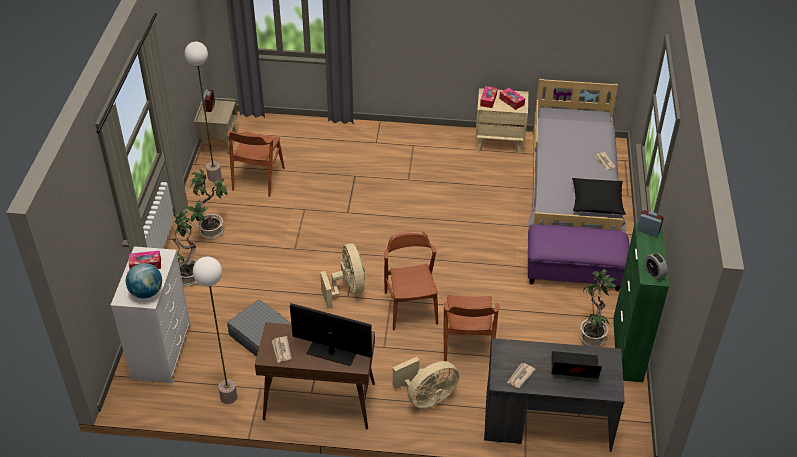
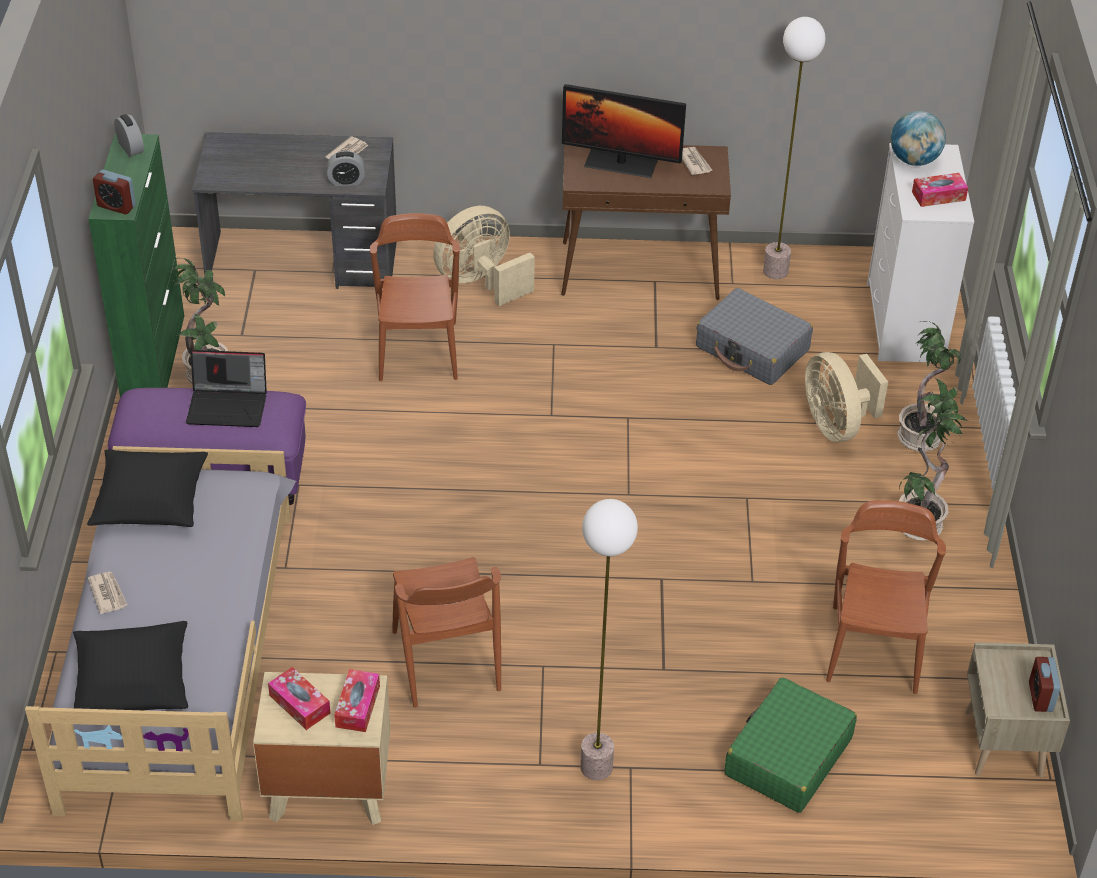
camera: 175 degrees right, 0 degrees up
floor lamp [185,42,222,182] -> floor lamp moved to [580,499,638,780]
beige fan [320,243,366,308] -> beige fan moved to [805,352,888,442]
brown chair [384,231,438,330] -> brown chair moved to [392,557,501,708]
laptop [552,351,602,378] -> laptop moved to [186,350,267,427]
none -> black pillow [73,621,188,710]
none -> alarm clock [327,151,365,186]
none -> green suitcase [725,677,857,813]

